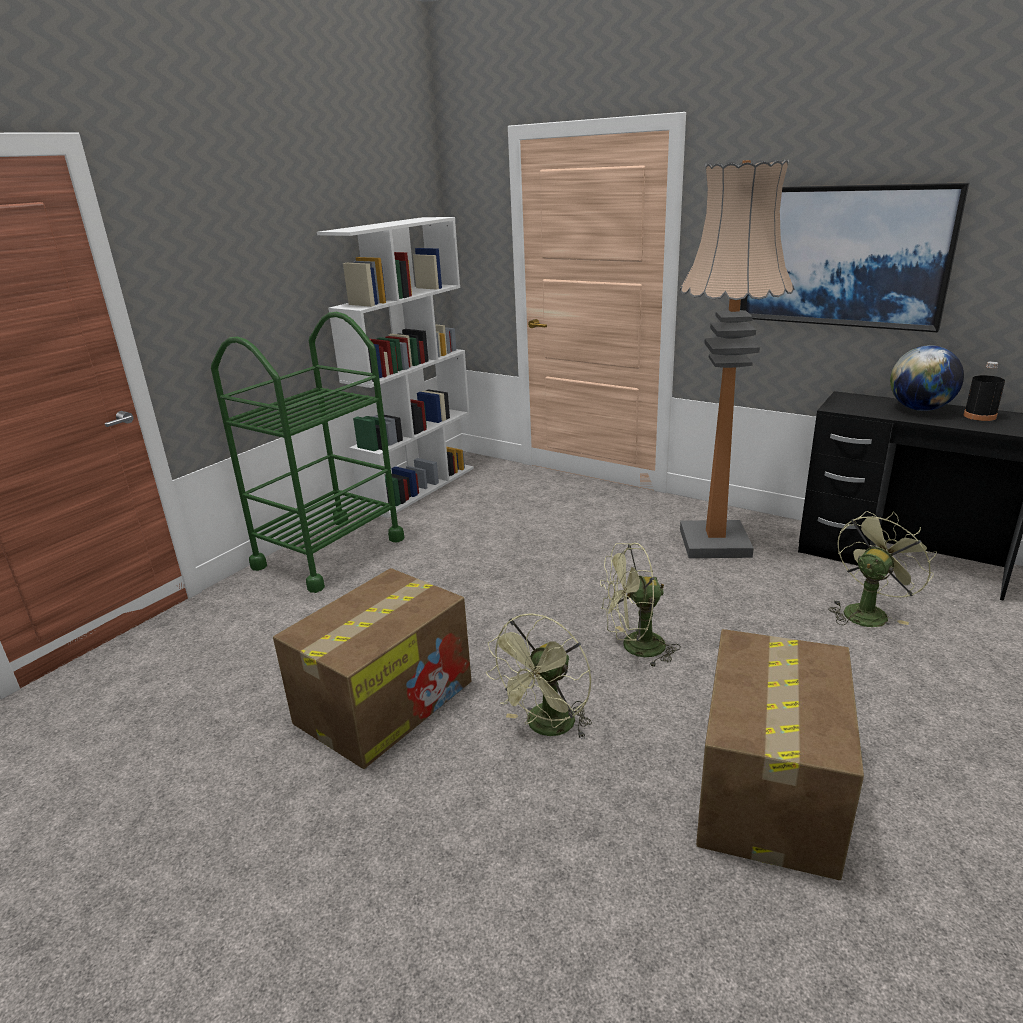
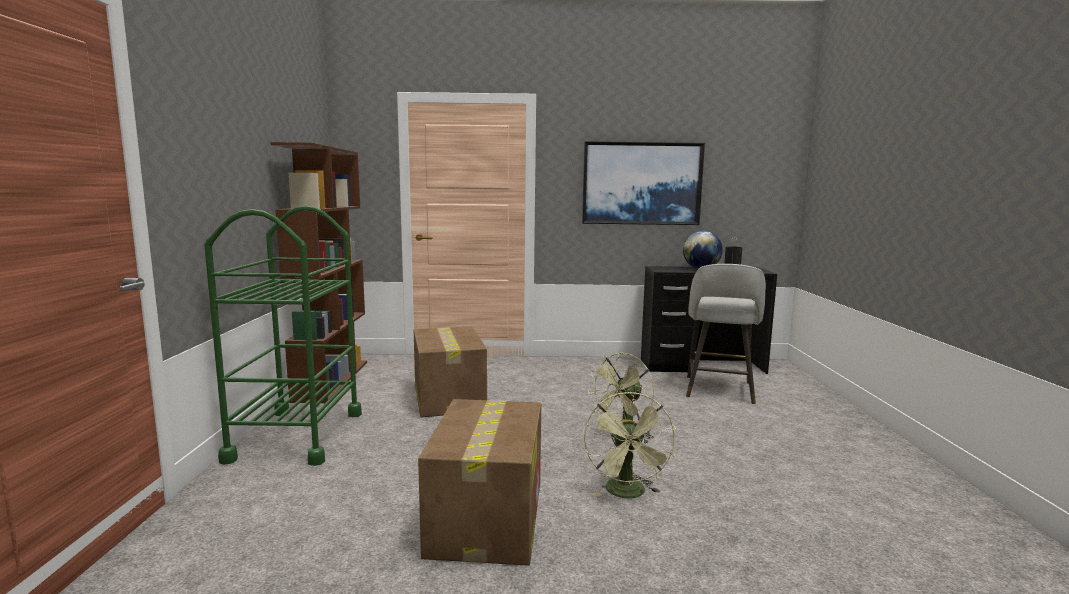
camera: 35 degrees left, 15 degrees down
white bookcase [317,217,474,518] -> brown bookcase [271,142,367,403]
floor lamp [680,160,795,558] -> none
cardboard box [696,629,864,880] -> cardboard box moved to [414,326,487,418]
green fan [828,511,937,627] -> grey stool [686,264,766,405]

